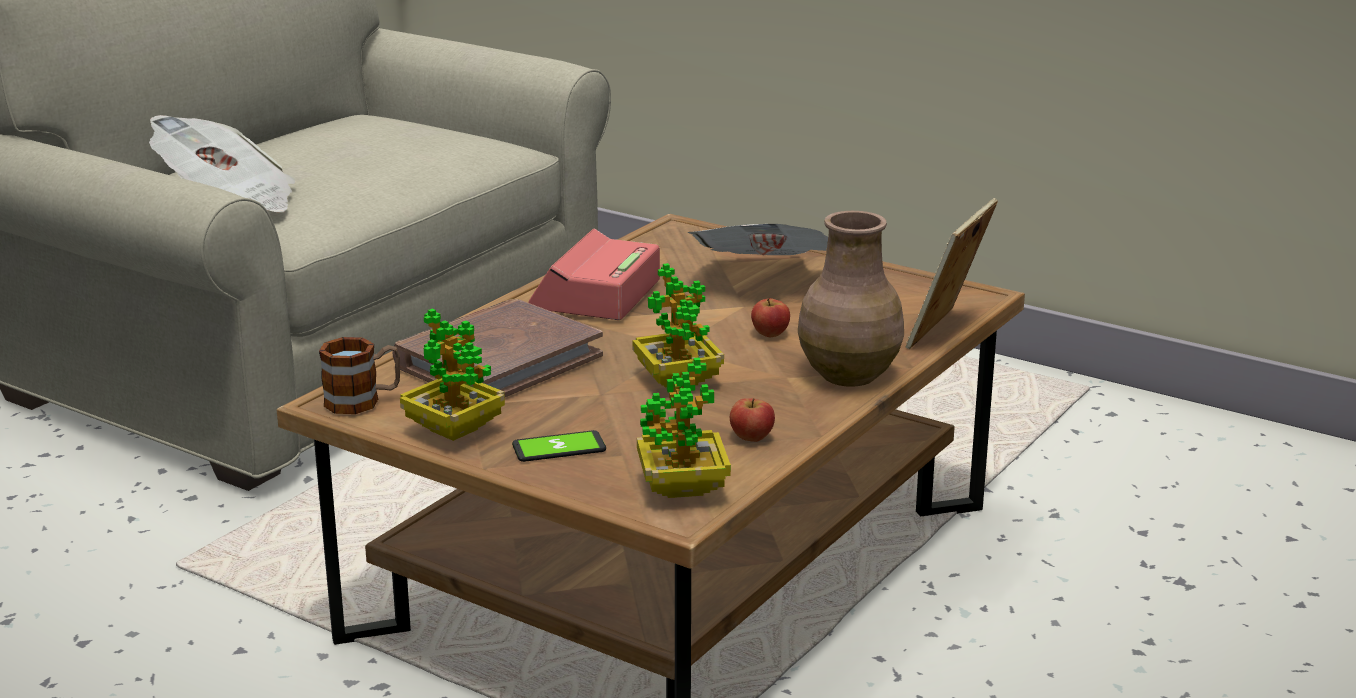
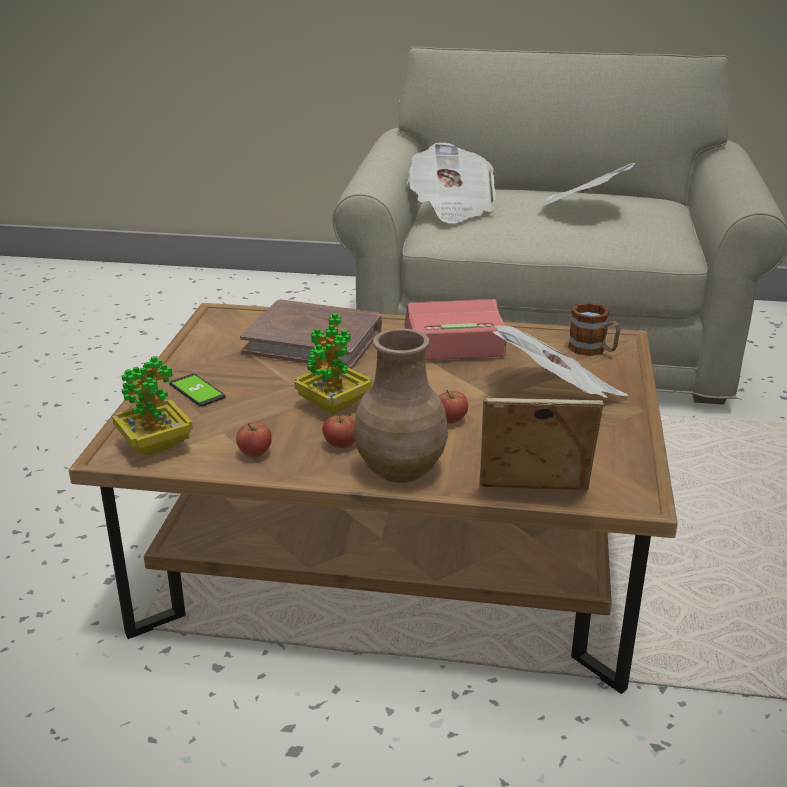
camera: 65 degrees right, 5 degrees up
mug [319,337,400,414] -> mug moved to [568,302,620,356]
potted plant [400,309,505,441] -> none
none -> apple [323,412,355,448]
none -> newspaper [542,163,635,206]

